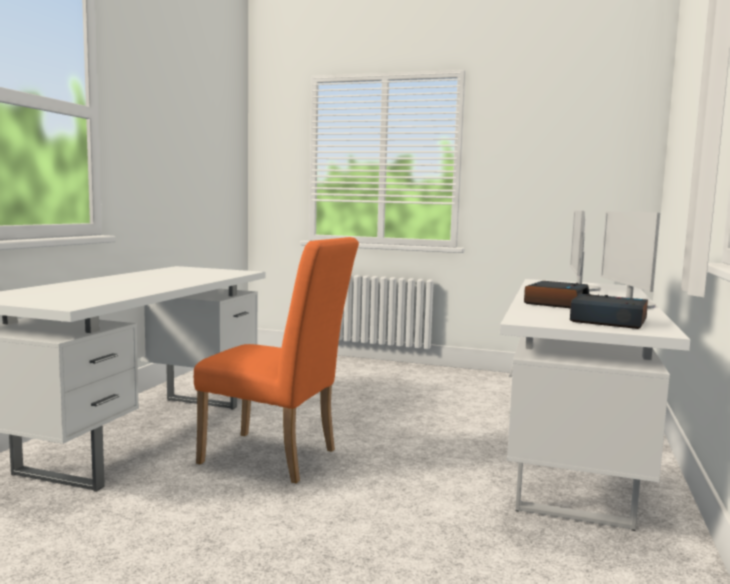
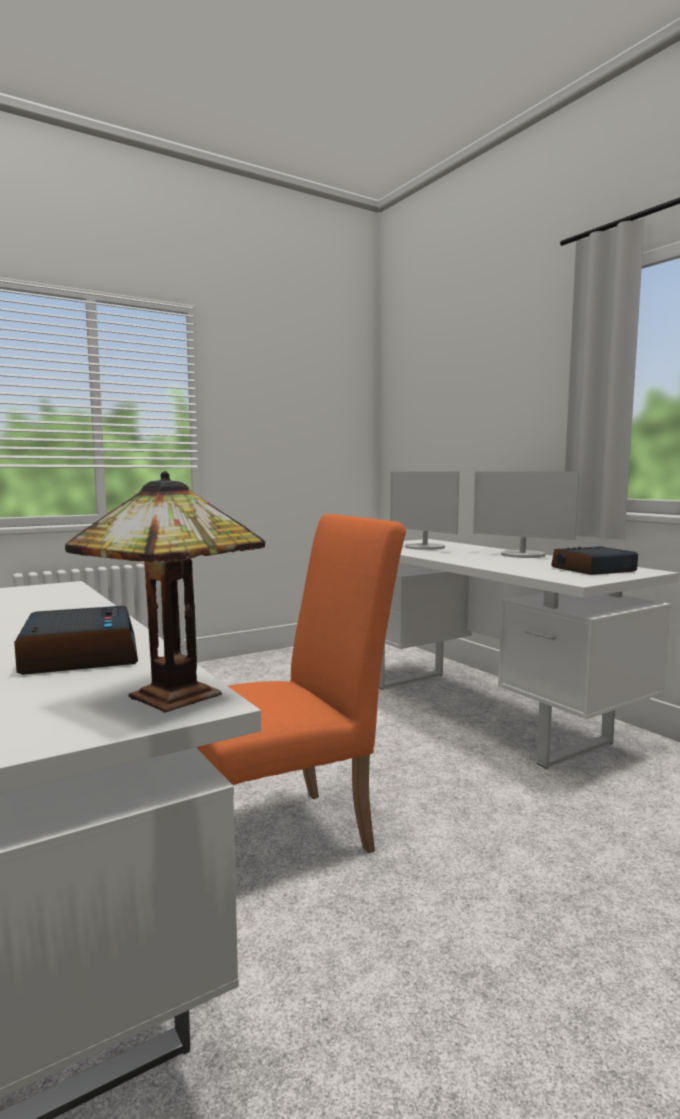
camera: 50 degrees left, 0 degrees up
alarm clock [524,281,590,308] -> alarm clock moved to [14,606,138,675]
none -> table lamp [65,471,265,713]

